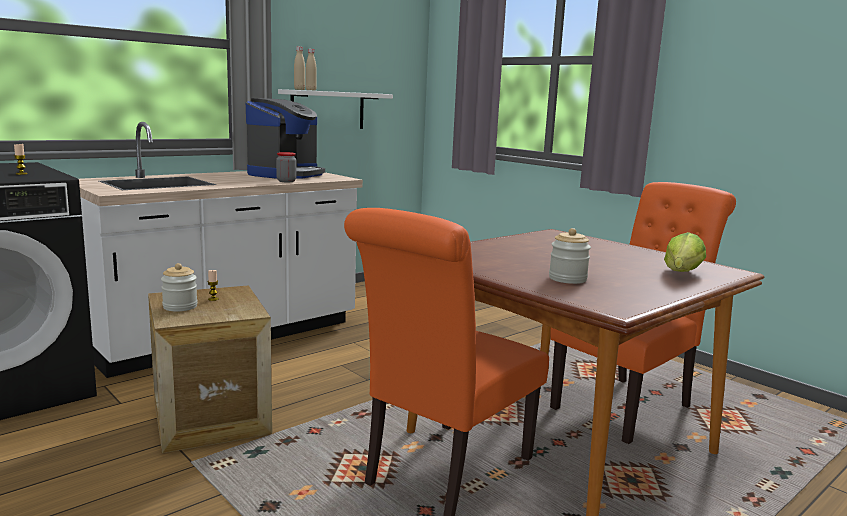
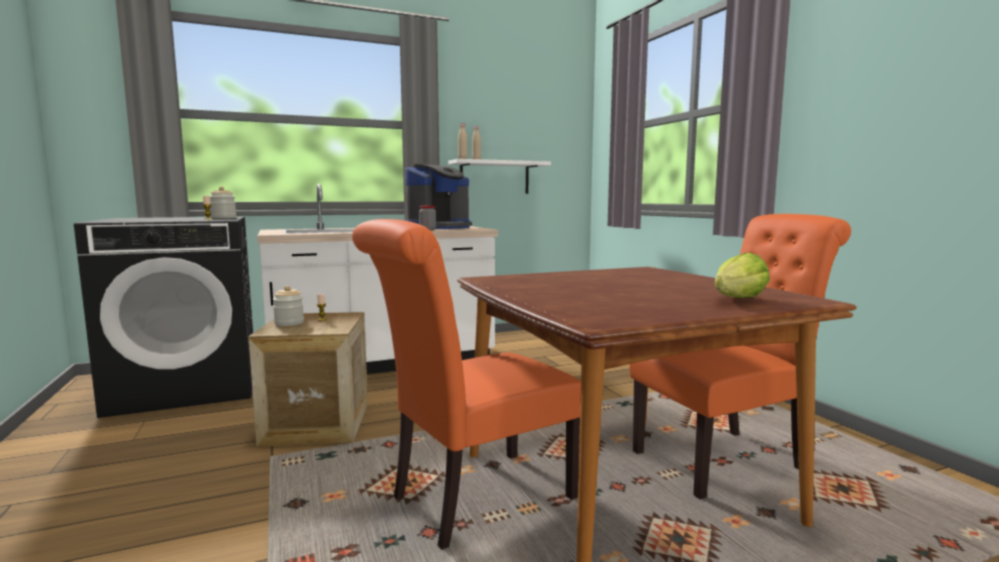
camera: 20 degrees right, 5 degrees down
jar [549,228,591,284] -> jar moved to [210,186,236,219]

